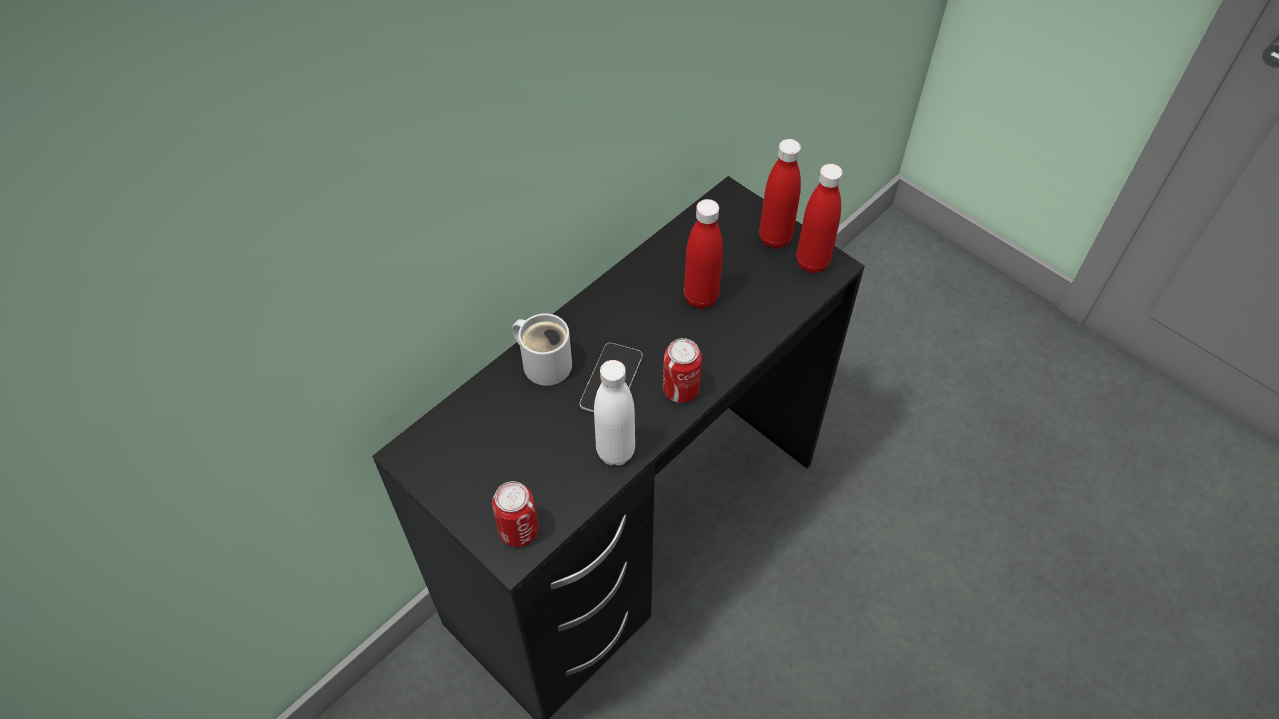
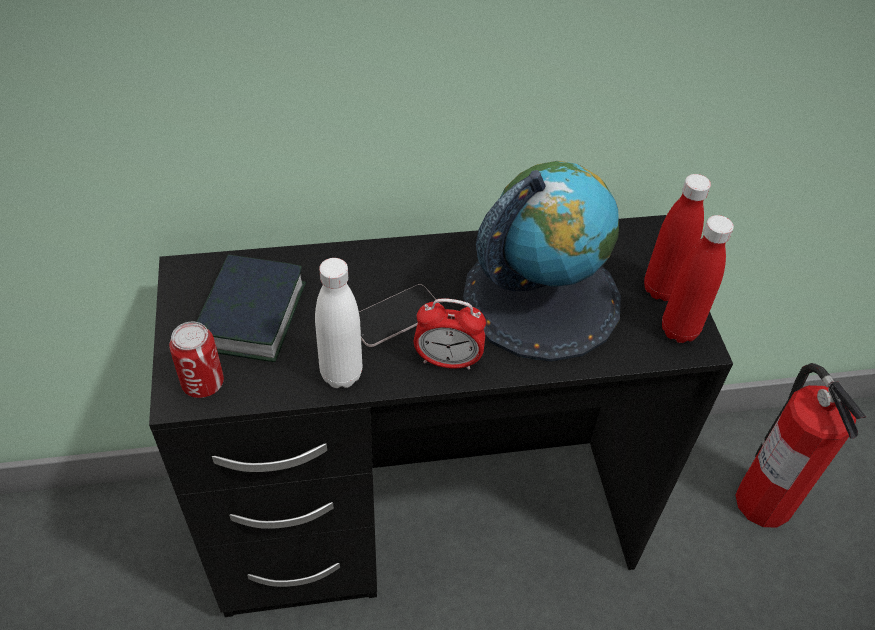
camera: 35 degrees right, 5 degrees down
white mug [512,313,572,386] -> none
can [663,338,702,403] -> alarm clock [414,298,486,370]
red bottle [684,199,723,309] -> globe [463,161,621,362]
none -> book [196,255,306,362]
none -> fire extinguisher [735,363,866,528]

